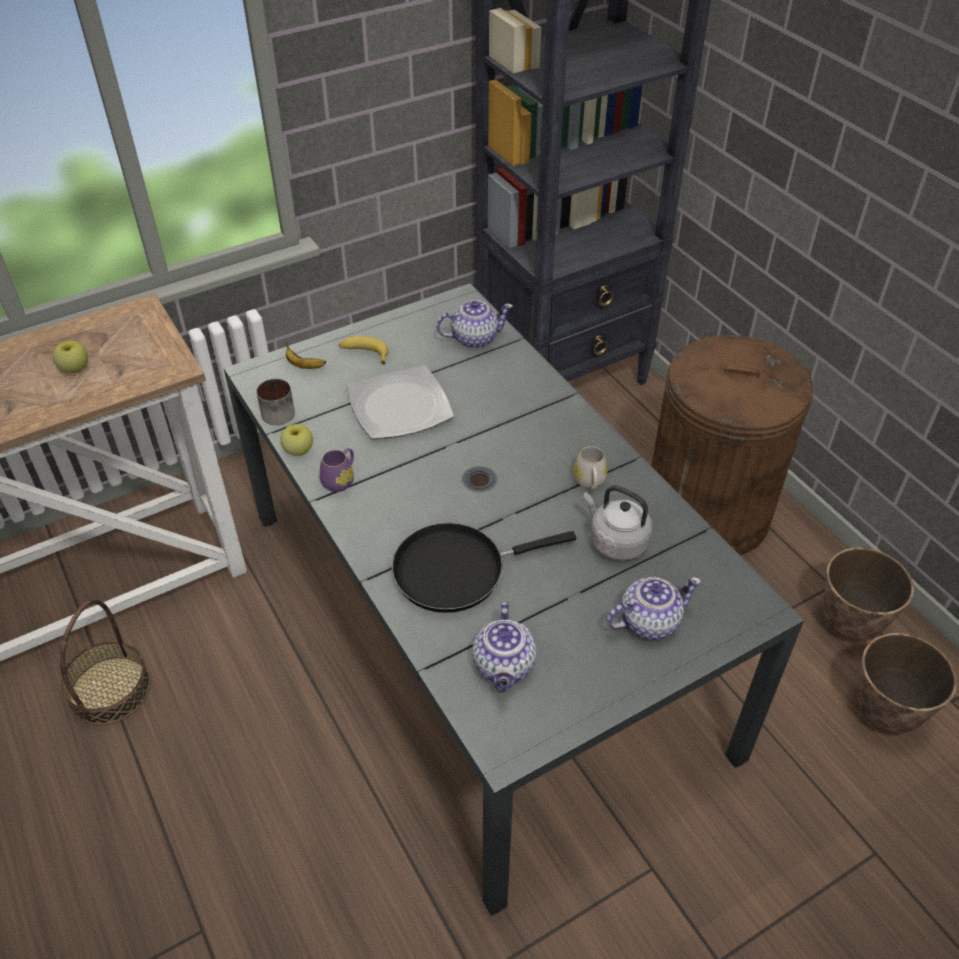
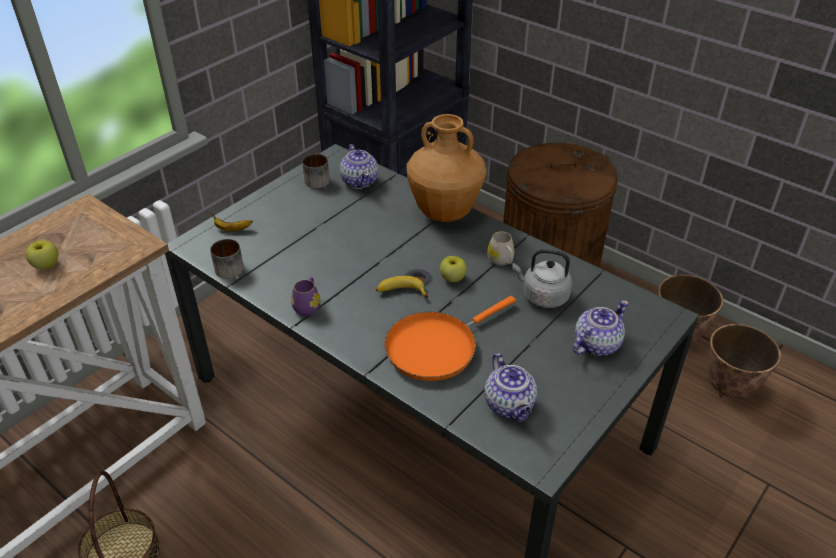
camera: 20 degrees left, 5 degrees down
apple [280,424,313,456] -> apple moved to [440,256,467,282]
banana [339,336,389,364] -> banana moved to [376,276,428,298]
plate [347,365,454,440] -> none
black frying pan [392,523,577,613] -> orange frying pan [385,296,516,381]
teapot [436,300,513,348] -> teapot turned 105 degrees clockwise [340,144,378,189]
none -> mug [302,154,330,188]
none -> brown vase [407,114,486,222]

